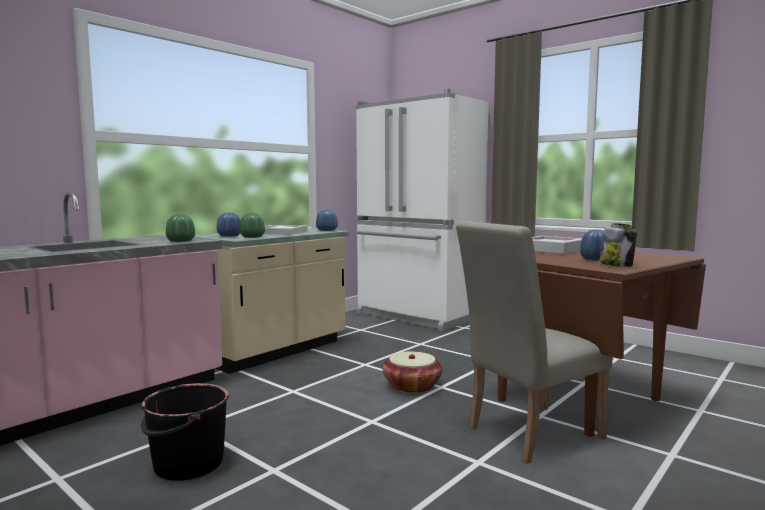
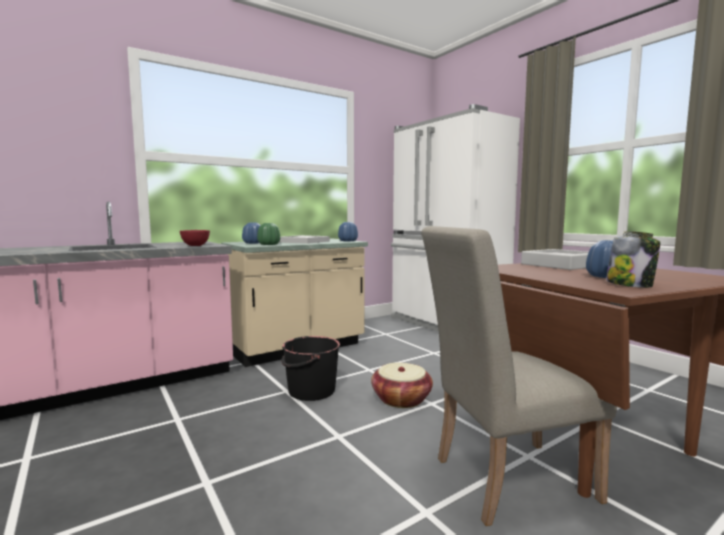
camera: 15 degrees right, 0 degrees up
black bucket [141,383,229,481] -> black bucket moved to [281,336,340,401]
green vase [166,214,195,242] -> red bowl [180,230,210,246]

